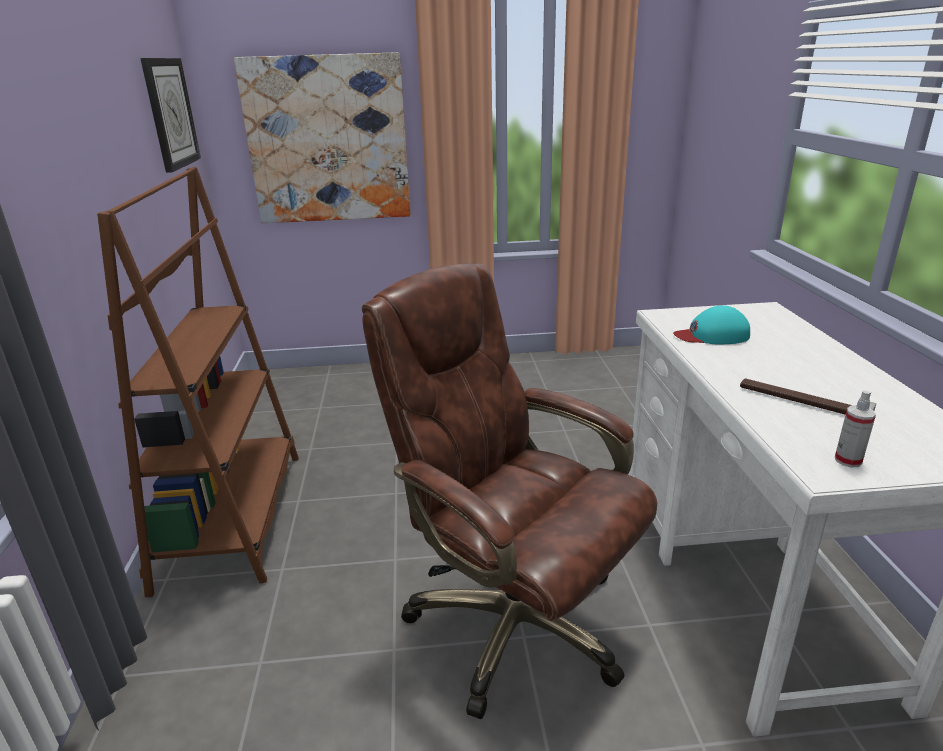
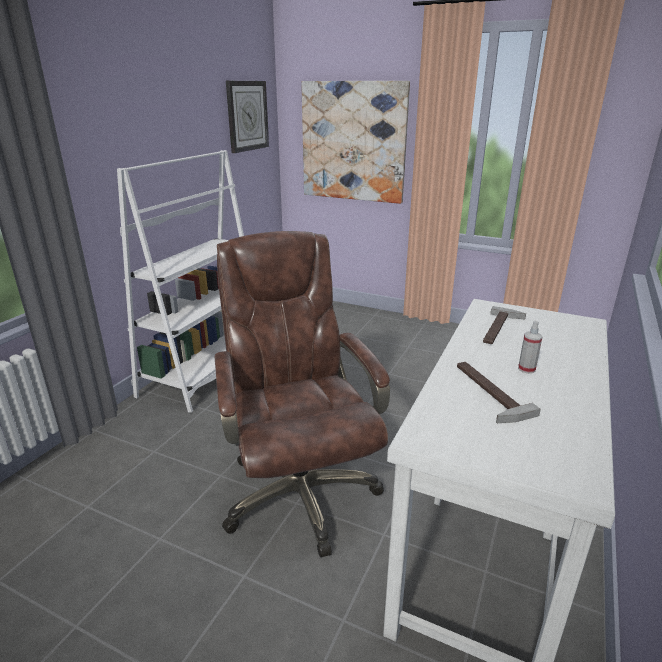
camera: 30 degrees right, 0 degrees up
brown bookcase [97,167,299,597] -> white bookcase [117,150,244,413]
turquoise cap [673,305,750,344] -> hammer [483,306,526,344]
spray bottle [835,390,876,467] -> spray bottle moved to [518,321,542,374]

